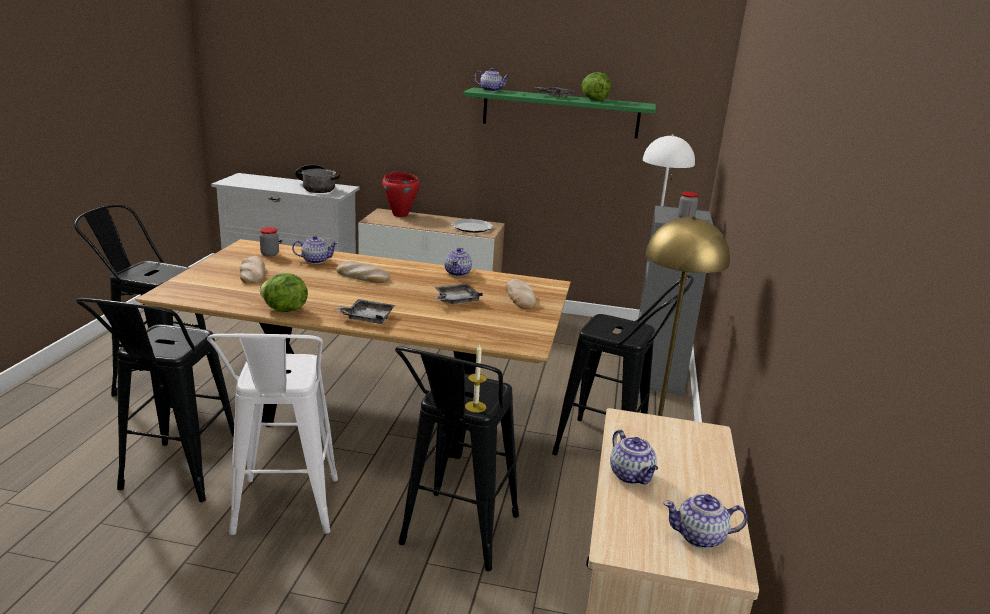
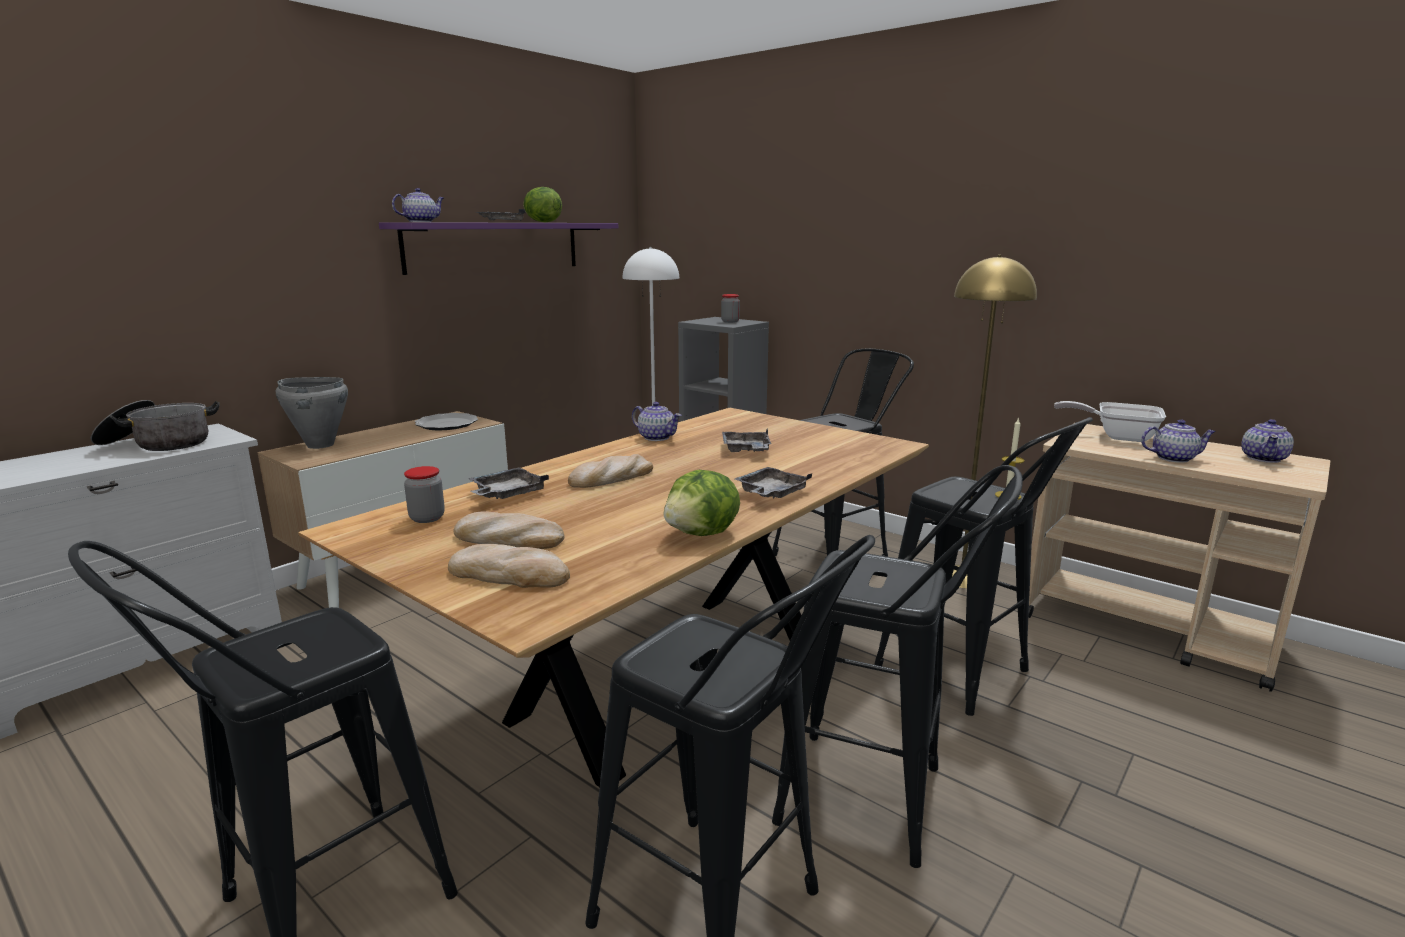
camera: 60 degrees left, 5 degrees down
white stool [207,334,338,535] -> black stool [772,465,1023,868]
teapot [292,235,338,264] -> grey tray [469,468,549,499]
red cooking pot [382,172,420,217] -> grey cooking pot [276,377,348,449]
green shelf [463,87,656,138] -> purple shelf [379,222,618,275]
bread [505,279,536,309] -> bread moved to [448,544,570,588]
none -> frying pan [1054,401,1166,442]

